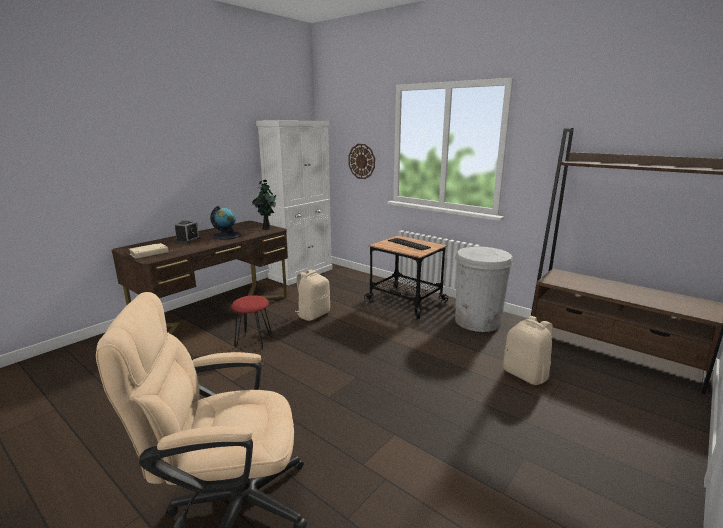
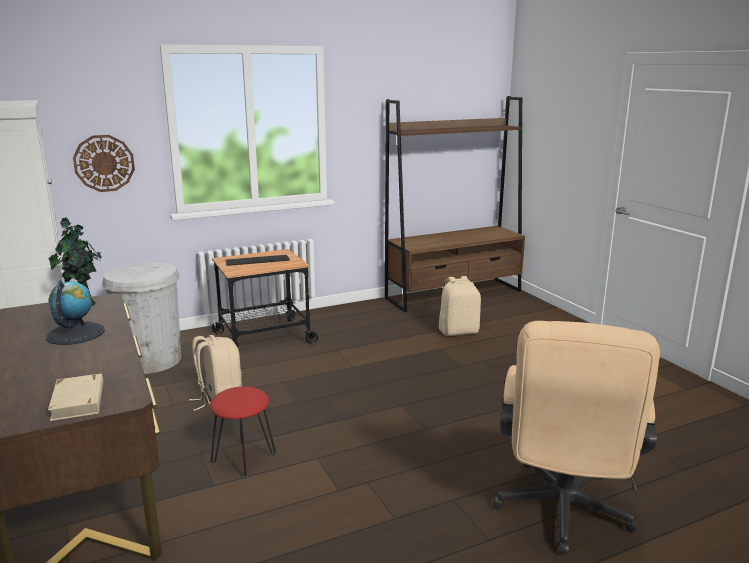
camera: 65 degrees left, 0 degrees up
alarm clock [174,221,200,243] -> none
white trash can [455,247,513,332] -> white trash can moved to [102,262,181,374]

